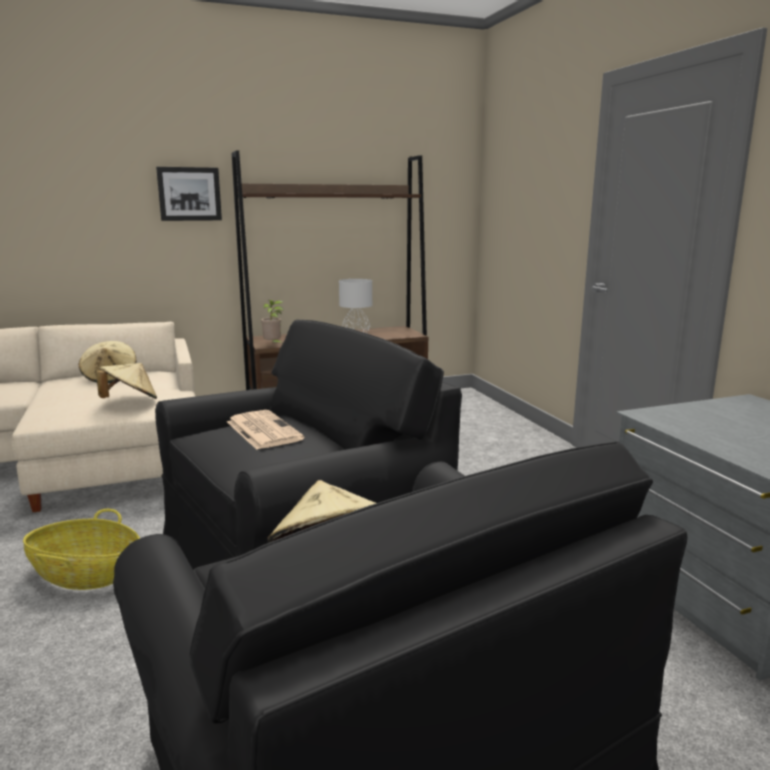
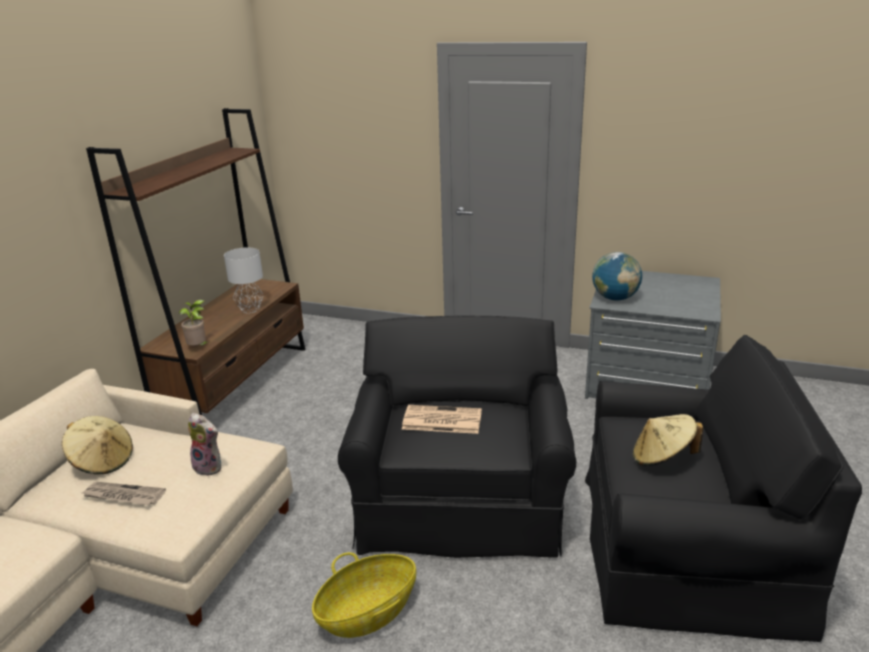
camera: 50 degrees left, 10 degrees up
beige hat [96,363,157,399] -> plush toy [188,413,221,476]
picture [156,167,222,221] -> none
none -> newspaper [82,482,166,505]
none -> globe [592,252,642,301]

